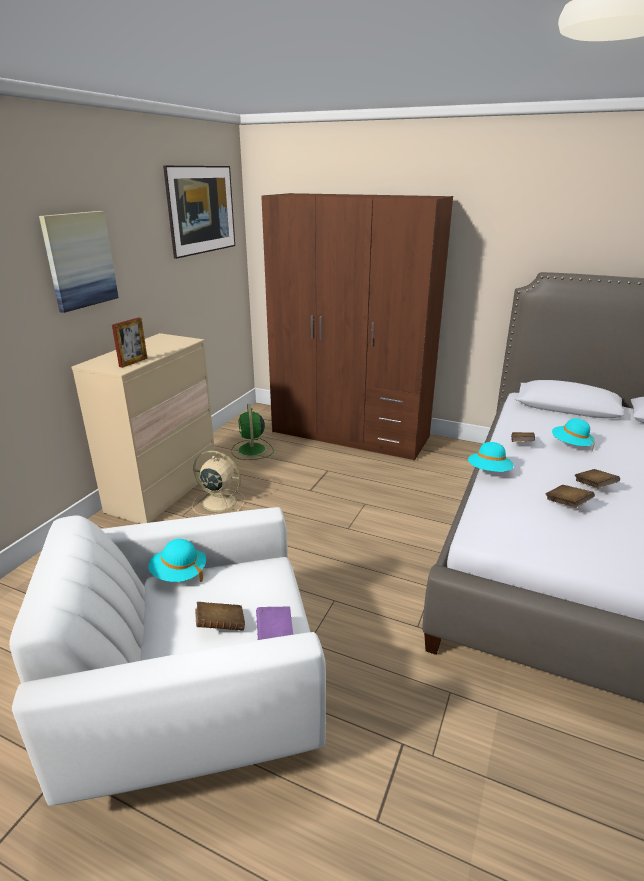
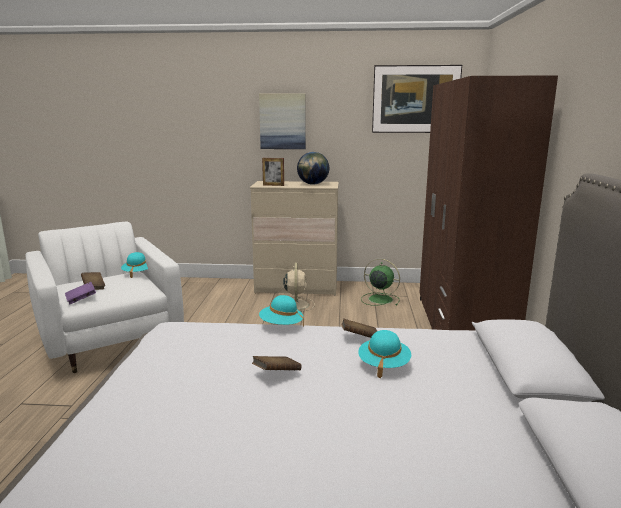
camera: 70 degrees right, 10 degrees down
green fan [232,404,274,460] -> green fan turned 60 degrees clockwise [361,259,400,306]
brown book [546,485,595,508] -> none
none -> globe [297,152,329,185]

